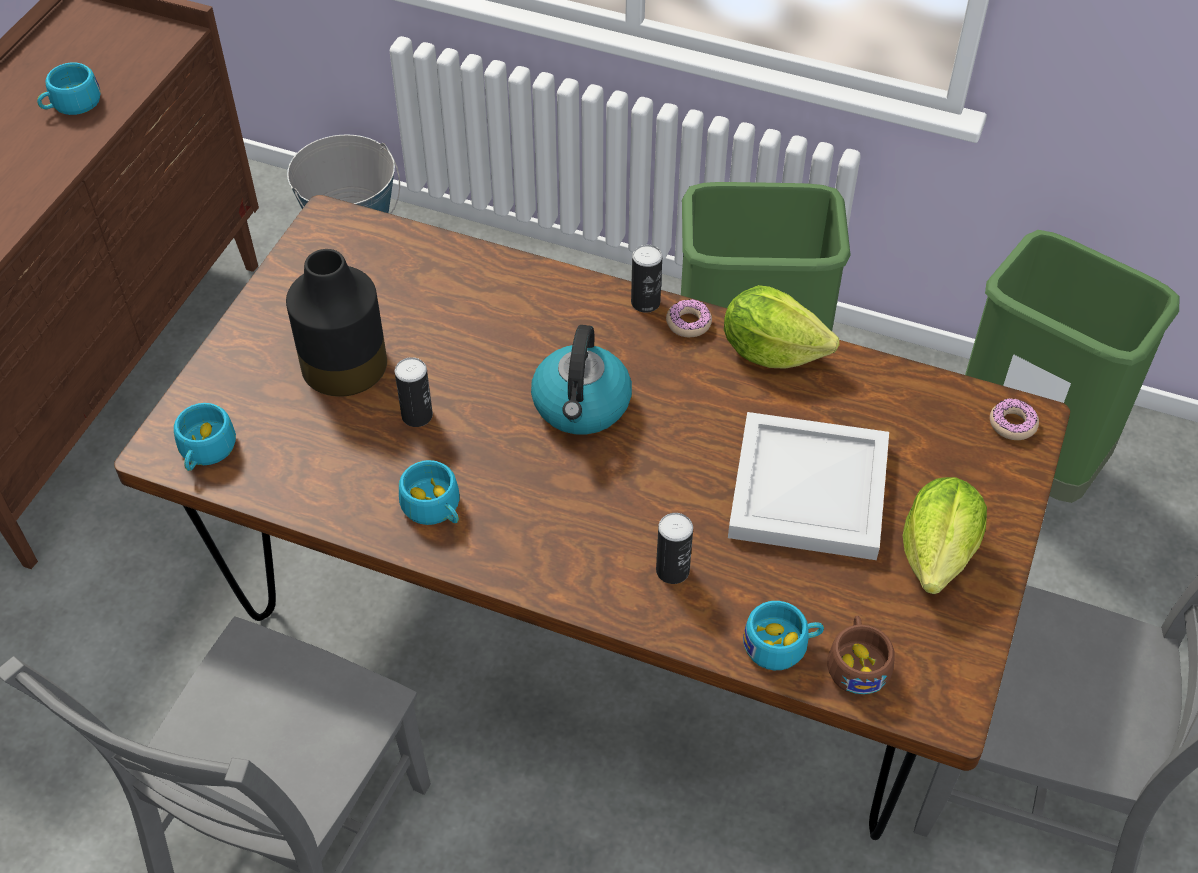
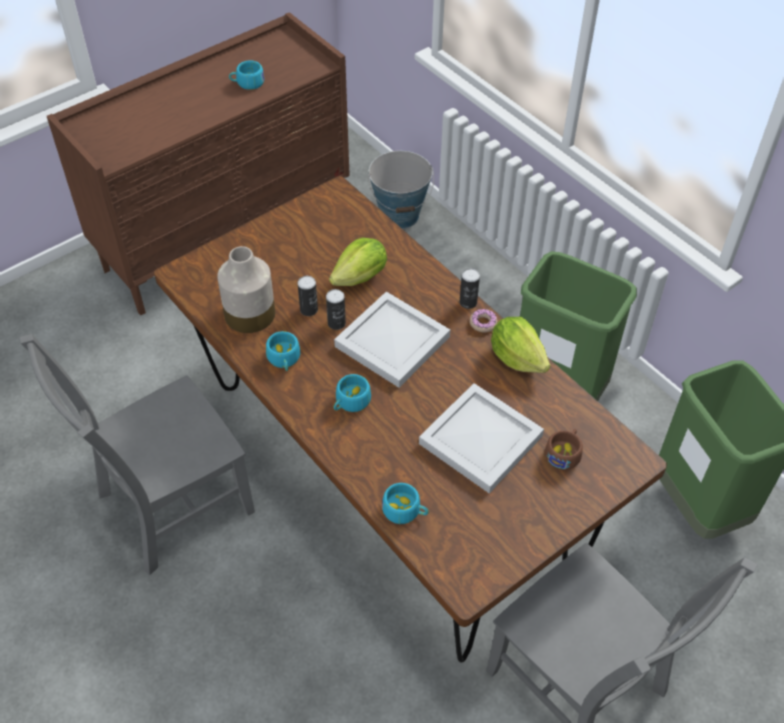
camera: 30 degrees right, 0 degrees up
turquoise cup [174,403,236,471] -> turquoise cup moved to [333,374,371,412]
black vase [286,249,387,397] -> none
kettle [531,325,632,434] -> white tray [334,292,450,388]
can [656,513,693,584] -> can moved to [326,289,346,330]
brown cup [827,615,895,696] -> brown cup moved to [545,429,583,470]
lettuce [903,477,987,594] -> lettuce moved to [329,238,387,286]
donut [990,398,1039,440] -> none
none -> beige vase [217,246,275,333]

